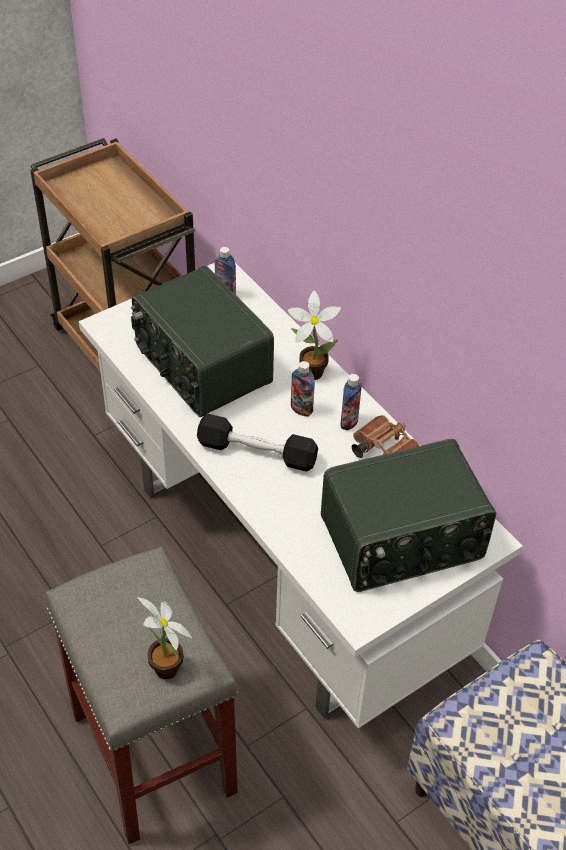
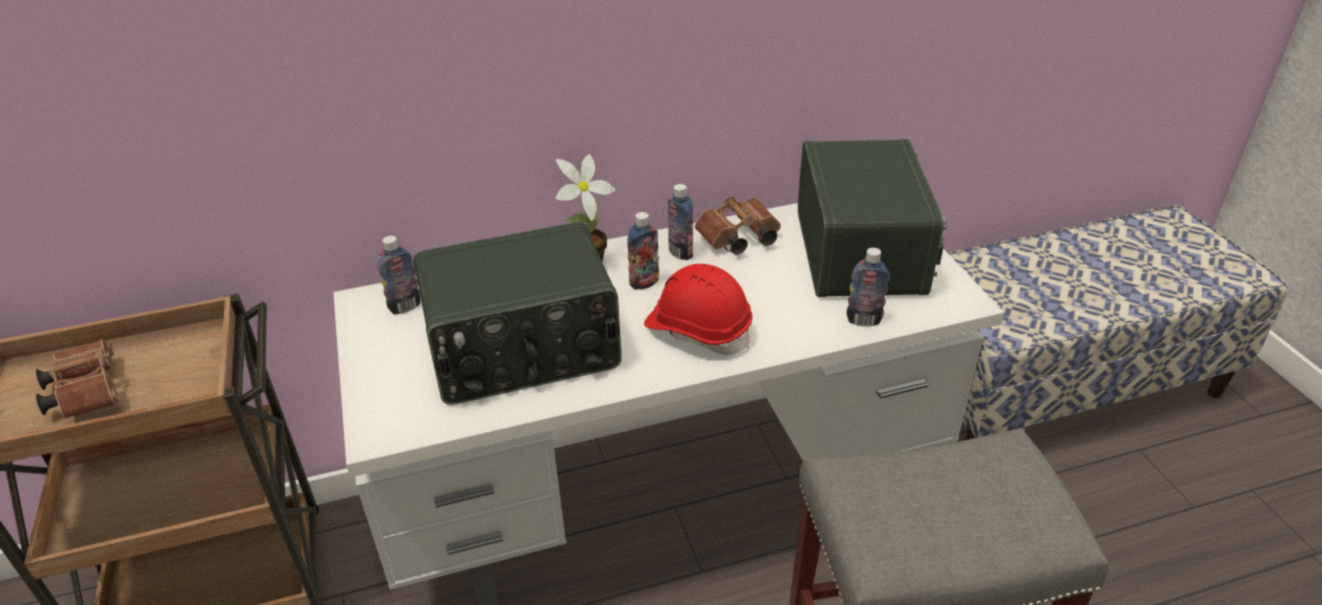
camera: 70 degrees left, 10 degrees down
potted plant [137,597,192,679] -> none
black dumbbell [197,413,318,471] -> red hard hat [644,264,753,355]
none -> brown binoculars [36,339,119,419]
none -> bottle [846,247,890,327]

